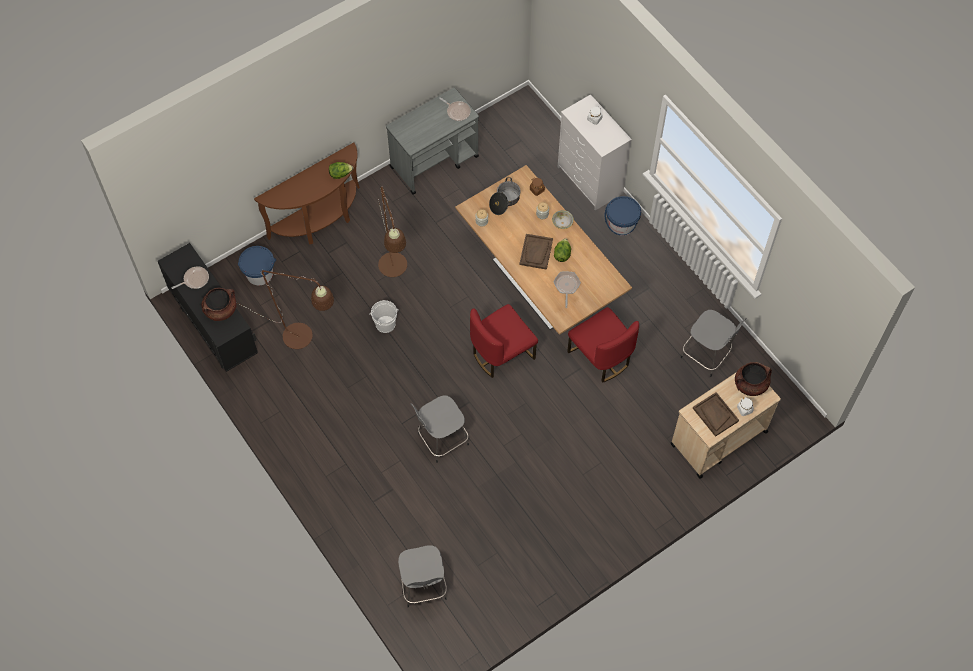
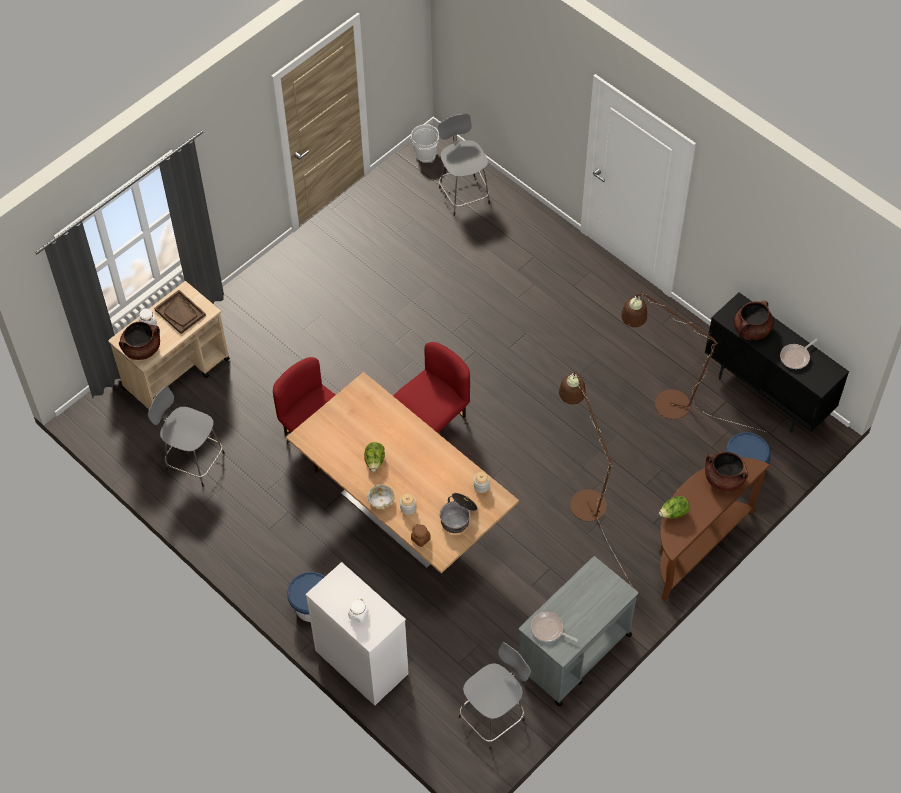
camera: 170 degrees right, 5 degrees down
white bucket [369,300,399,333] -> white bucket moved to [410,124,439,162]
grey stool [411,395,469,463] -> grey stool moved to [459,642,531,750]
brown tray [519,234,553,270] -> none
frying pan [553,271,581,308] -> none
none -> brown cooking pot [705,452,748,492]

